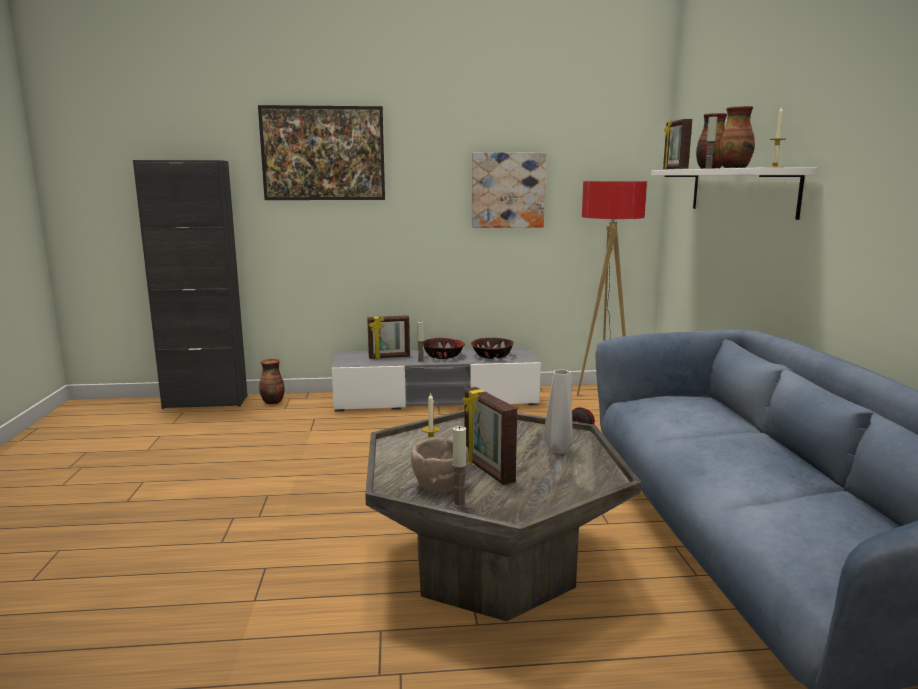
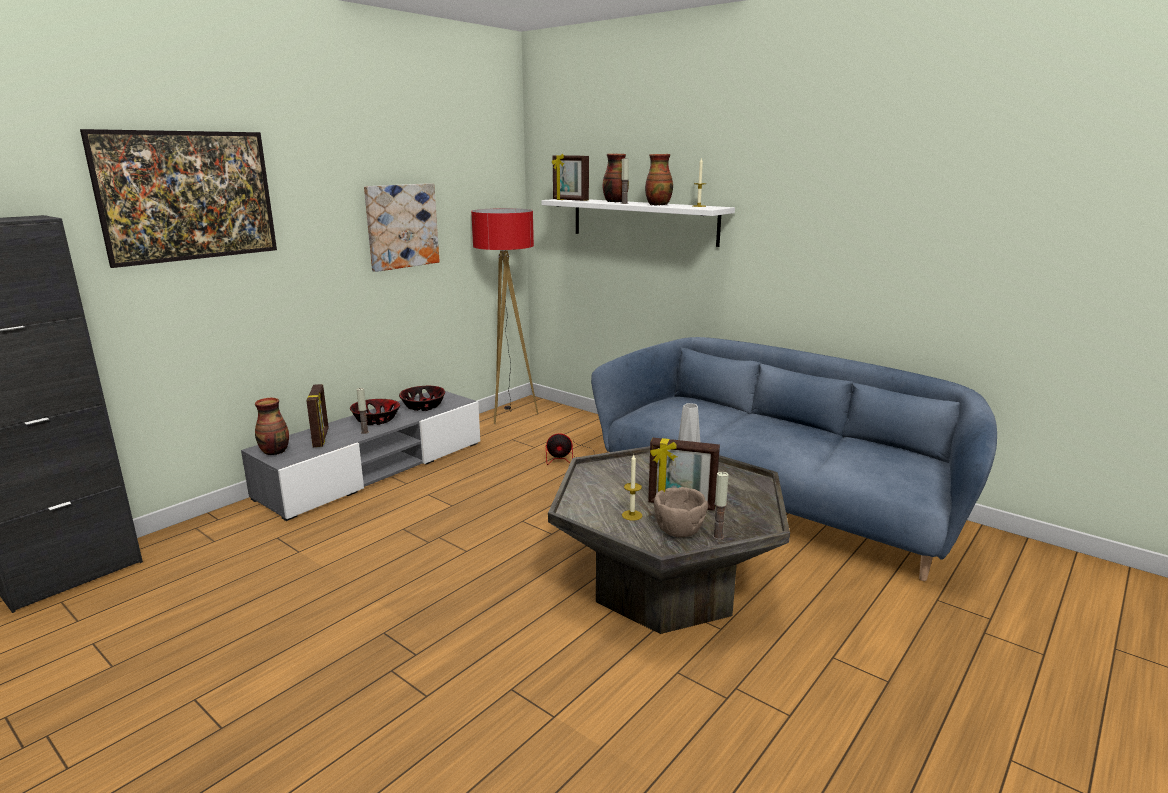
camera: 45 degrees left, 5 degrees up
vase [259,359,285,404] -> vase moved to [255,398,289,455]
picture frame [367,315,410,359] -> picture frame turned 45 degrees counterclockwise [306,384,329,447]

